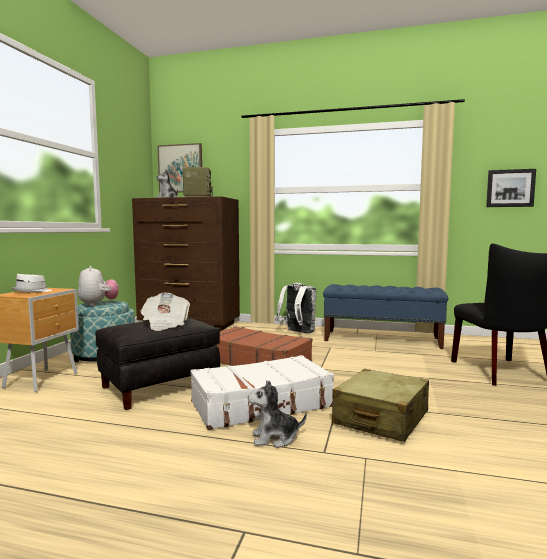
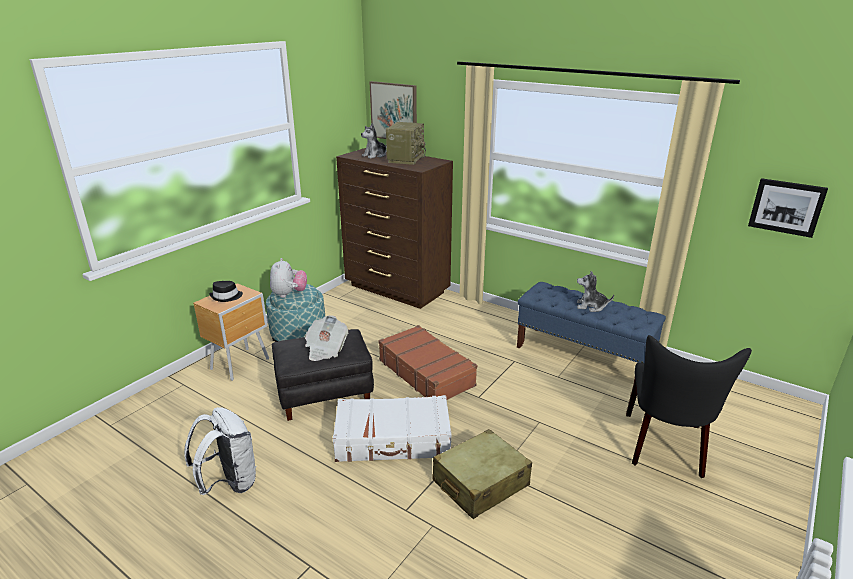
camera: 20 degrees right, 20 degrees up
white hat [11,274,52,293] -> black hat [209,281,243,302]
plush toy [248,381,307,448] -> plush toy moved to [577,271,614,312]
white backpack [275,283,317,334] -> white backpack moved to [184,407,256,495]

